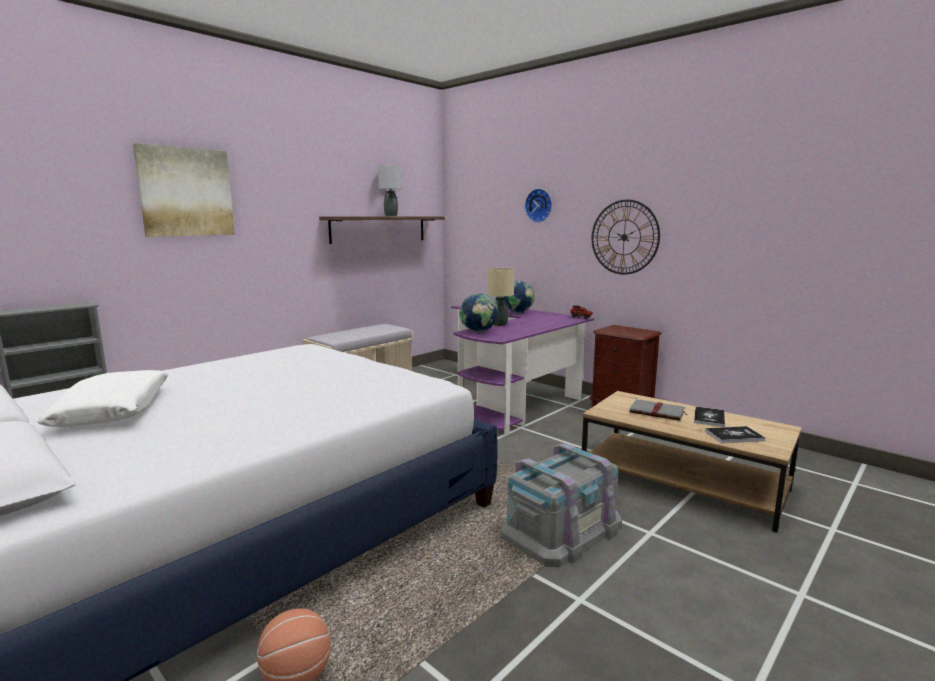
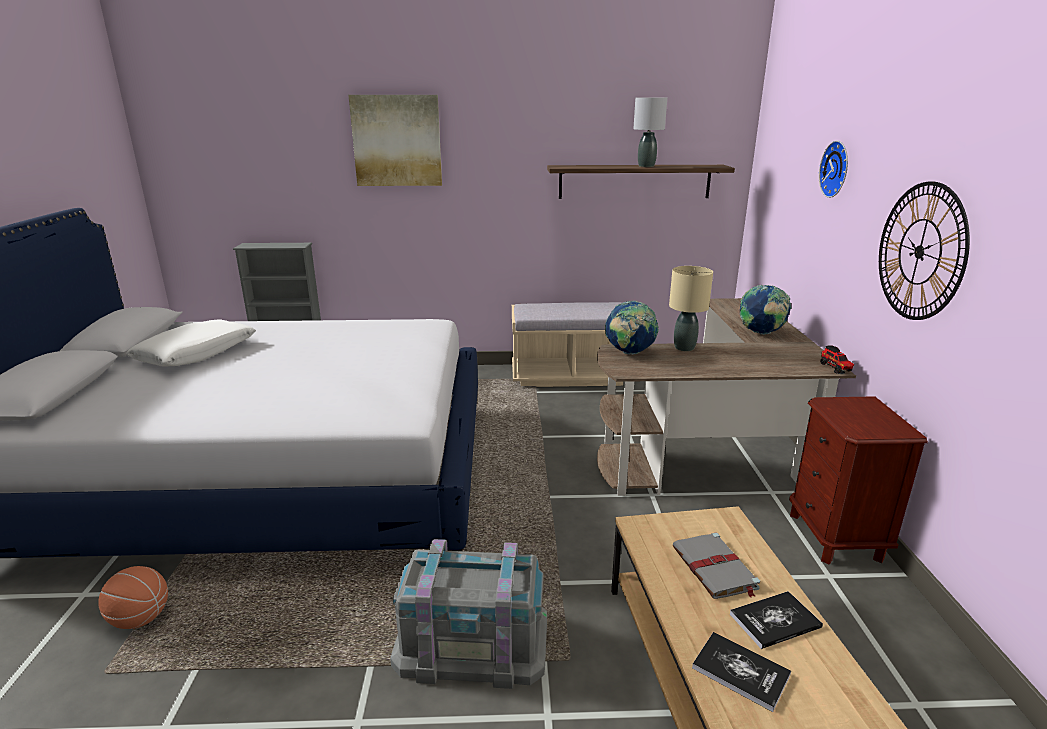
camera: 45 degrees right, 10 degrees up
purple desk [451,305,594,435] -> brown desk [597,298,856,496]

